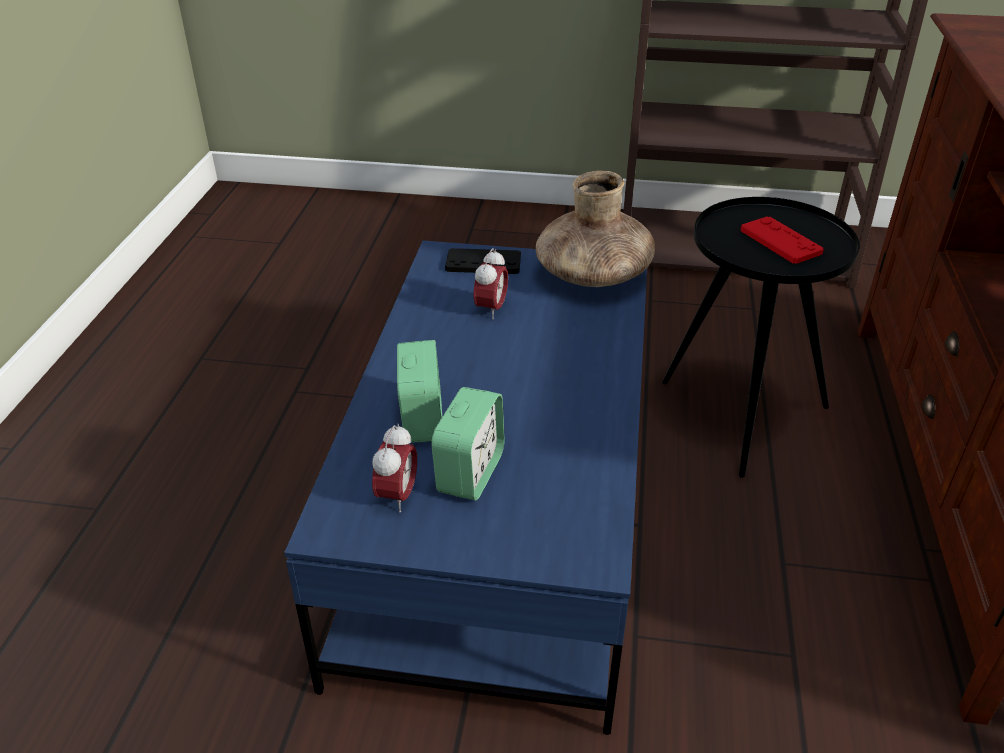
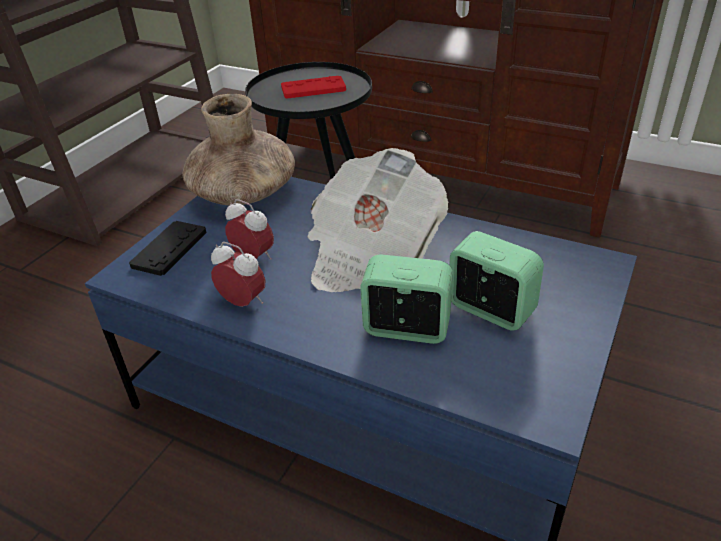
camera: 70 degrees left, 0 degrees up
alarm clock [372,423,417,513] -> alarm clock moved to [211,242,265,307]
none -> newspaper [307,148,449,292]

